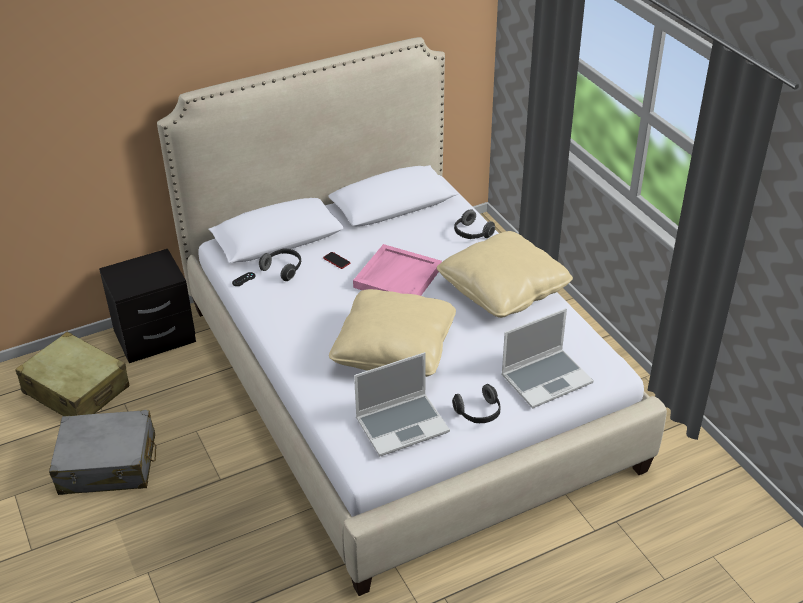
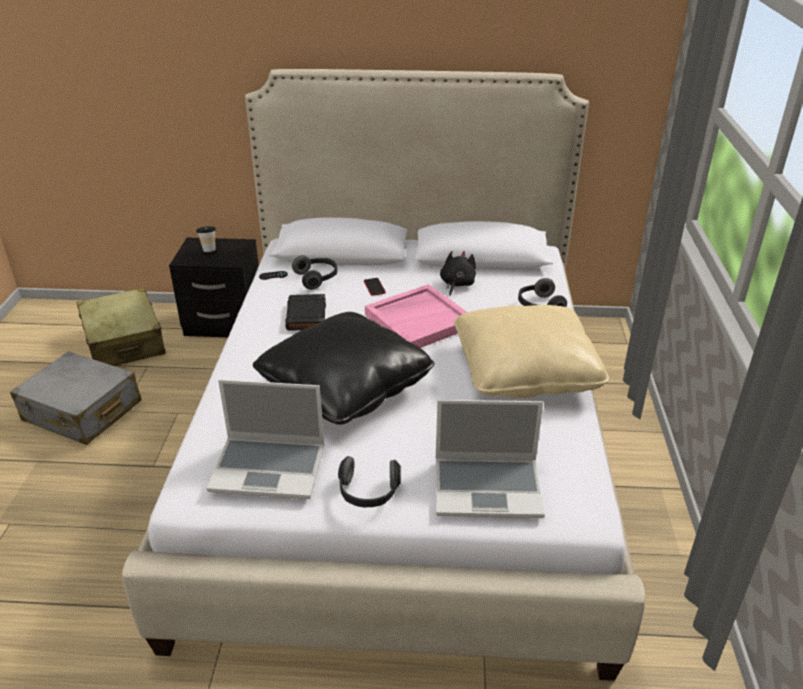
camera: 30 degrees right, 5 degrees down
beige pillow [329,289,456,377] -> black pillow [253,312,434,425]
none -> cup [196,226,216,252]
none -> black book [285,294,326,331]
none -> black plush toy [440,251,476,295]

